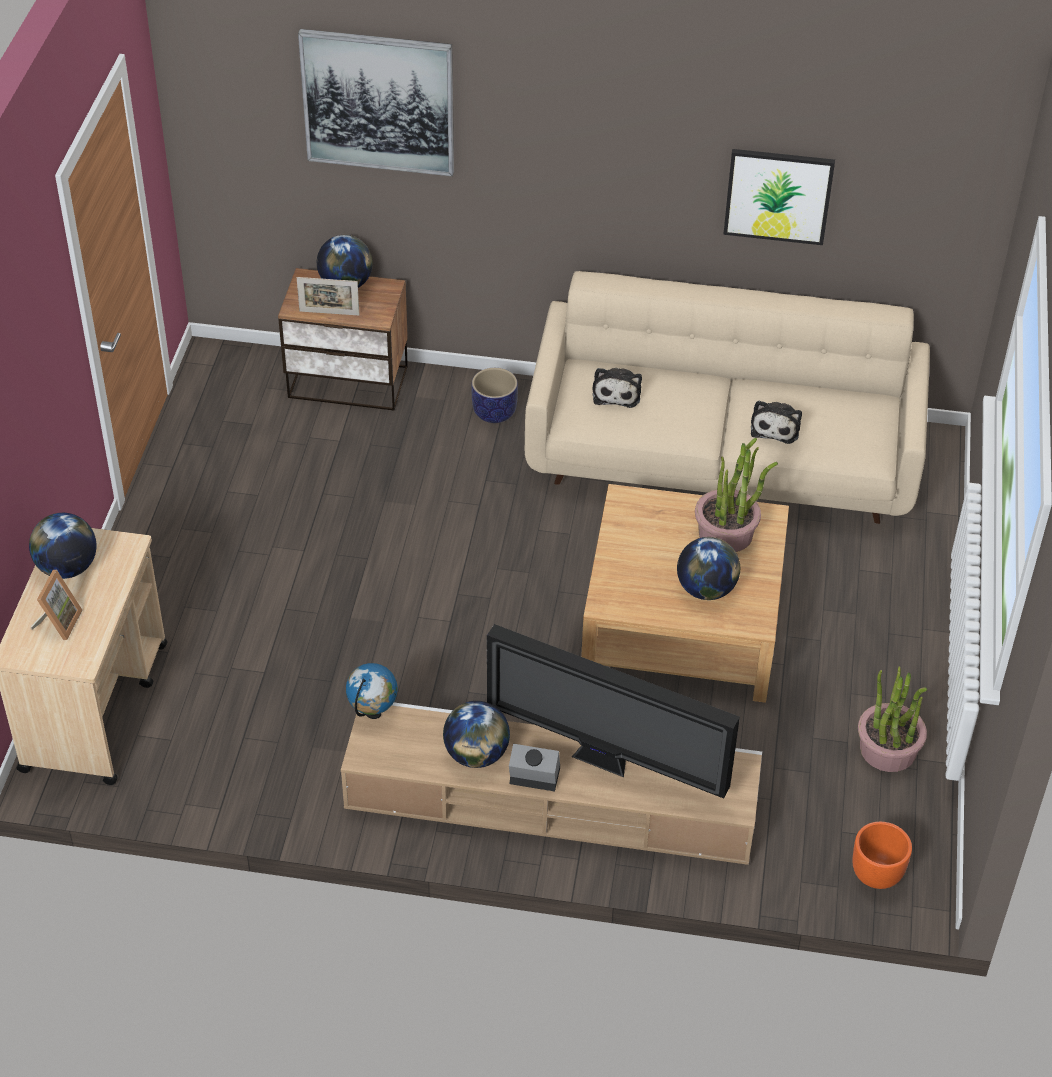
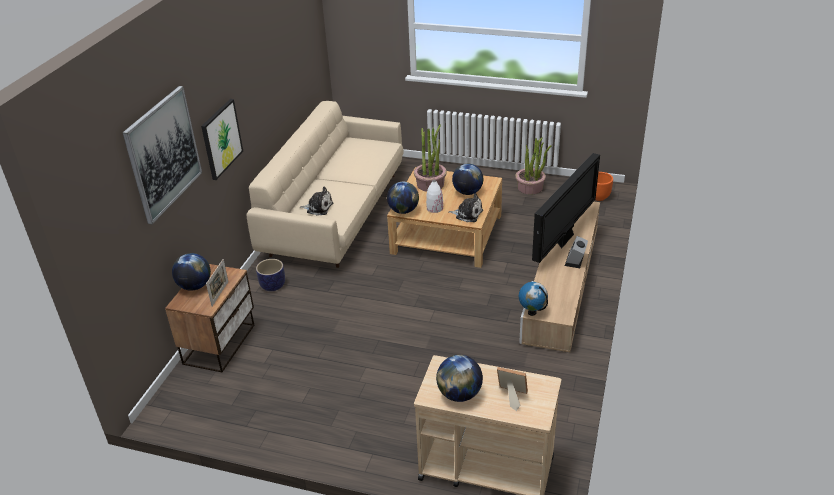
camera: 80 degrees left, 10 degrees down
globe [443,701,510,768] -> globe moved to [387,182,419,214]
picture [723,149,835,245] -> picture moved to [201,99,243,180]
plush toy [751,401,802,444] -> plush toy moved to [448,193,483,222]
none -> white vase [426,180,443,213]

